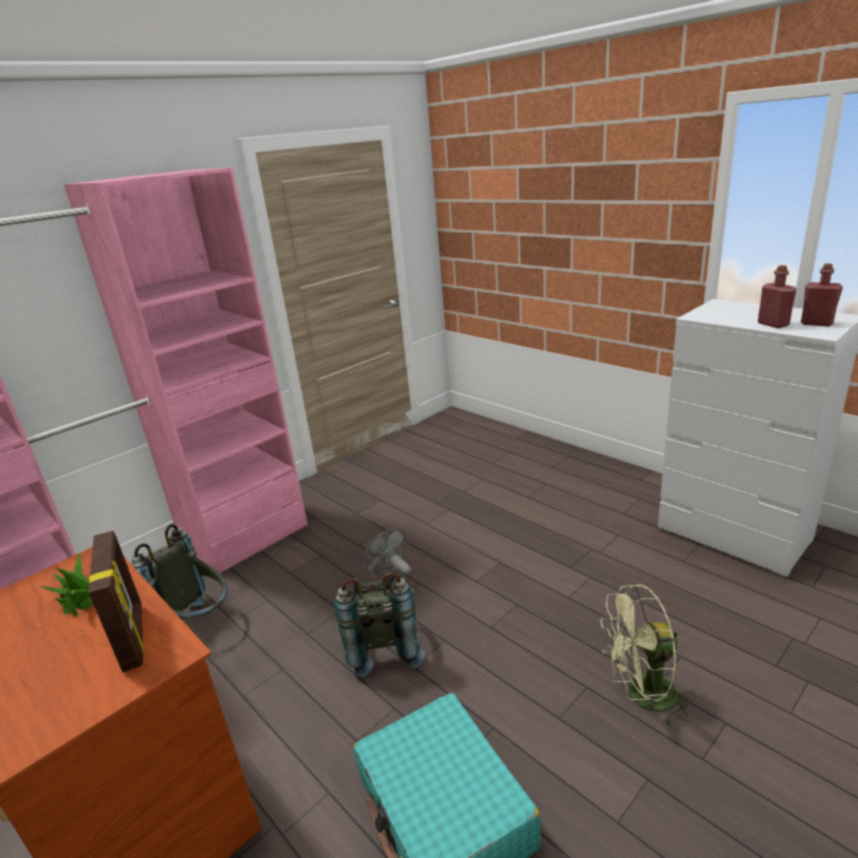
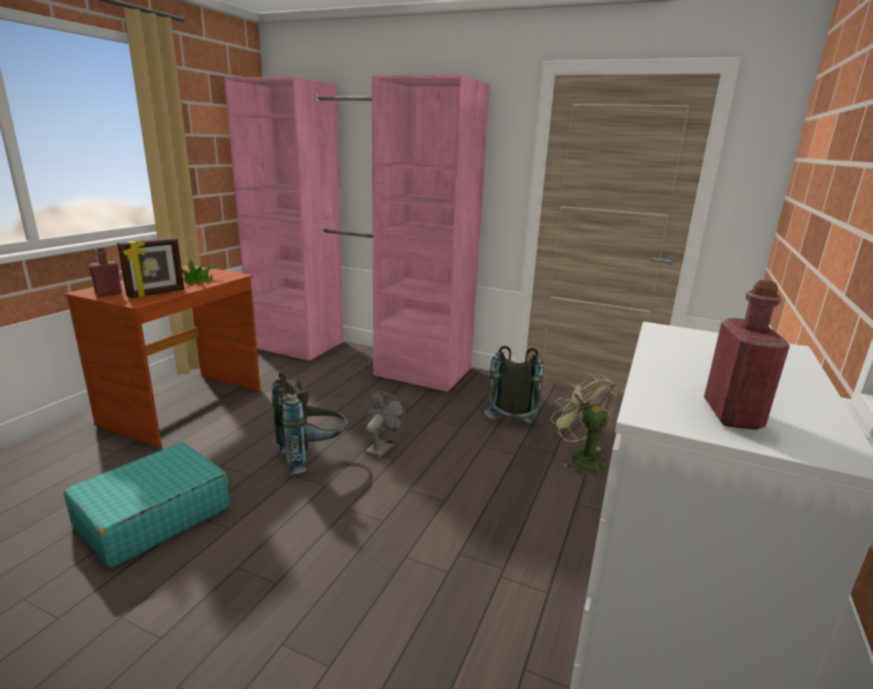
camera: 65 degrees right, 5 degrees down
grey backpack [131,524,227,619] -> grey backpack moved to [484,346,544,423]
green fan [600,584,695,727] -> green fan moved to [550,374,617,477]
red bottle [758,265,797,328] -> red bottle moved to [89,247,122,297]

